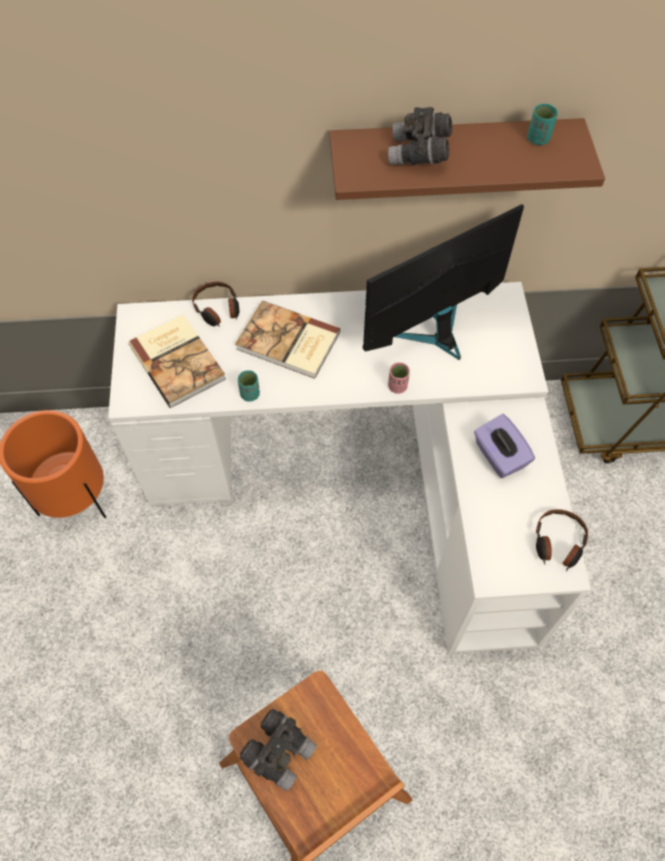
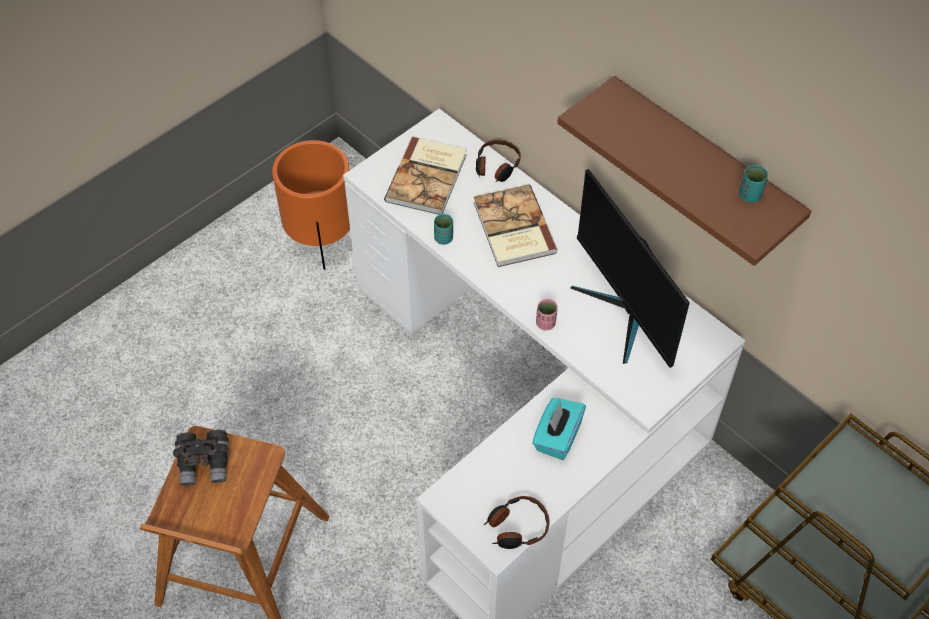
camera: 50 degrees right, 5 degrees down
monitor [363,204,524,360] -> monitor turned 135 degrees counterclockwise [571,169,690,368]
grey binoculars [388,107,452,165] -> none
purple tissue box [474,414,535,478] -> turquoise tissue box [532,398,586,460]

